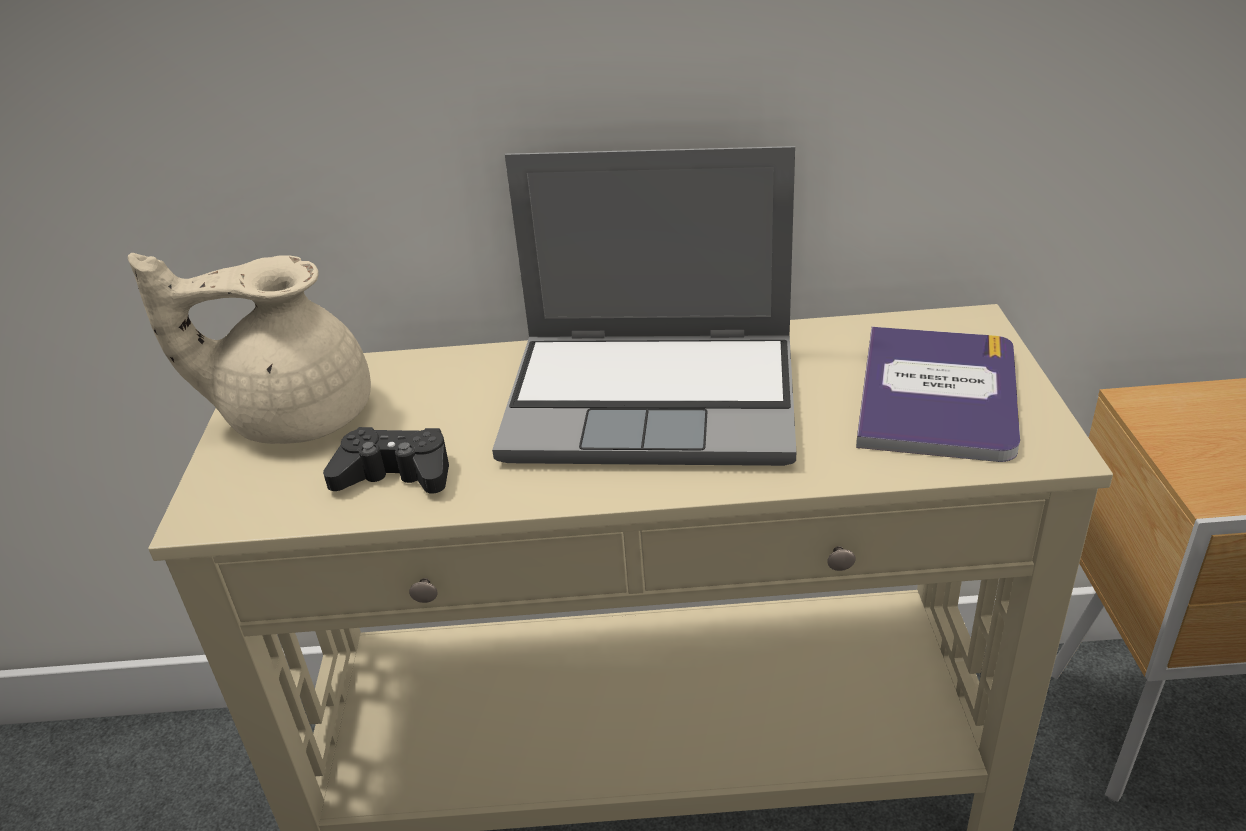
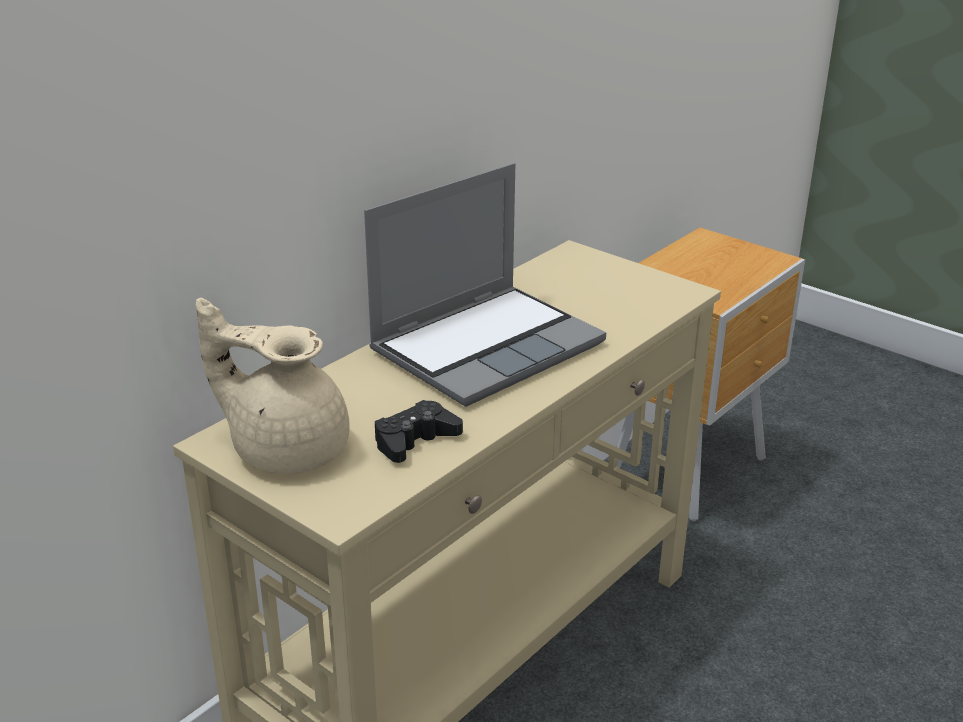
camera: 50 degrees left, 5 degrees down
beige teapot [128,253,371,444] -> beige teapot turned 75 degrees clockwise [196,298,350,474]
book [856,327,1020,462] -> none

